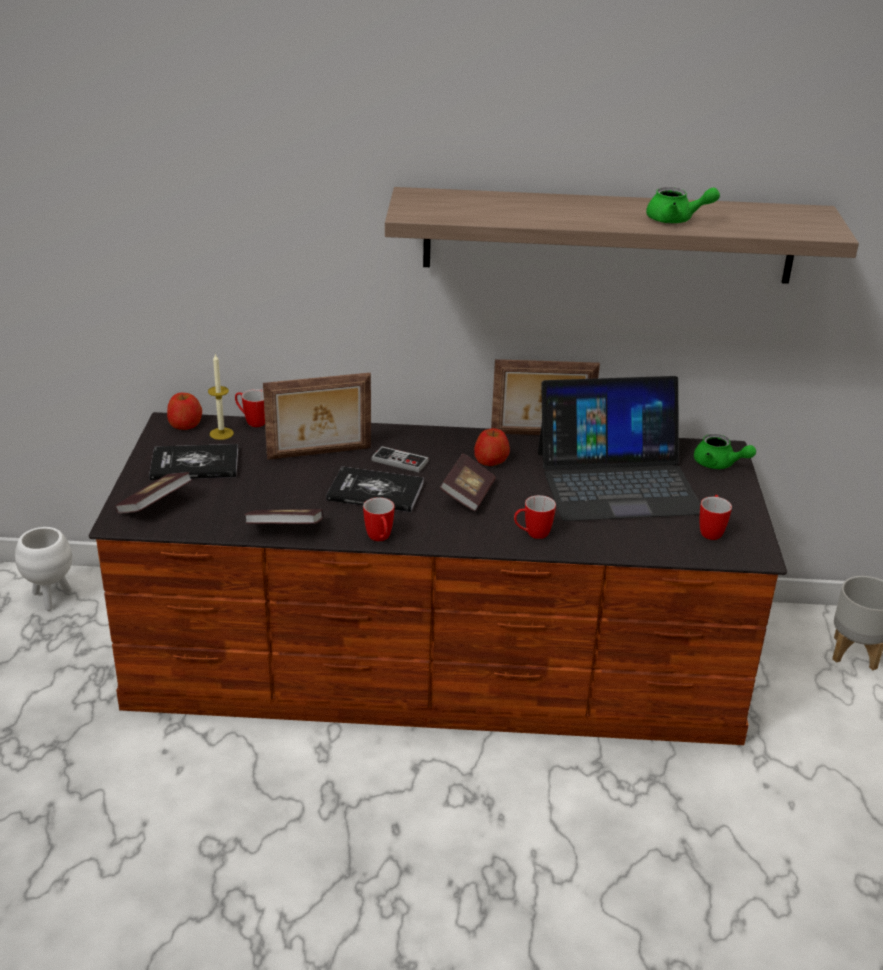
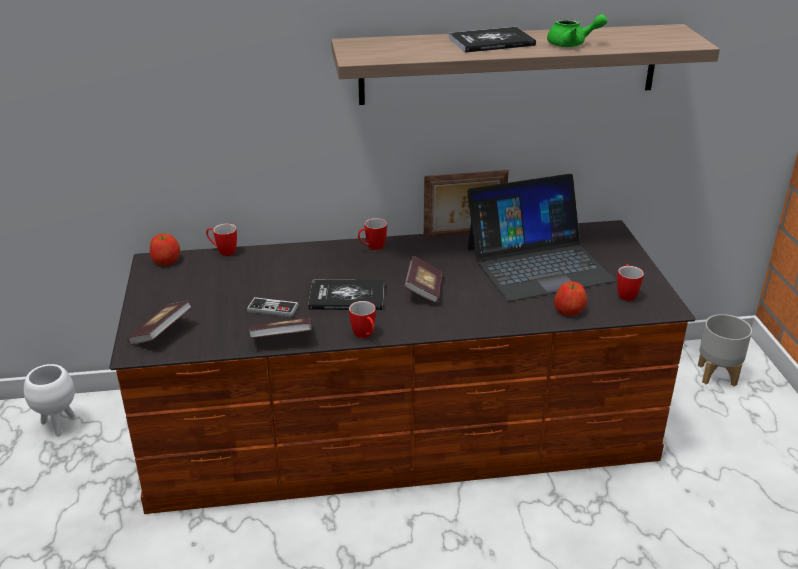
camera: 10 degrees left, 0 degrees up
book [149,444,238,480] -> book moved to [448,27,536,53]
candle [208,353,234,440] -> none
picture frame [263,373,371,460] -> none
game controller [371,446,429,472] -> game controller moved to [247,297,299,317]
apple [474,428,510,466] -> apple moved to [554,282,587,316]
mug [514,495,556,539] -> mug moved to [358,218,387,250]
green teapot [694,434,756,469] -> none

